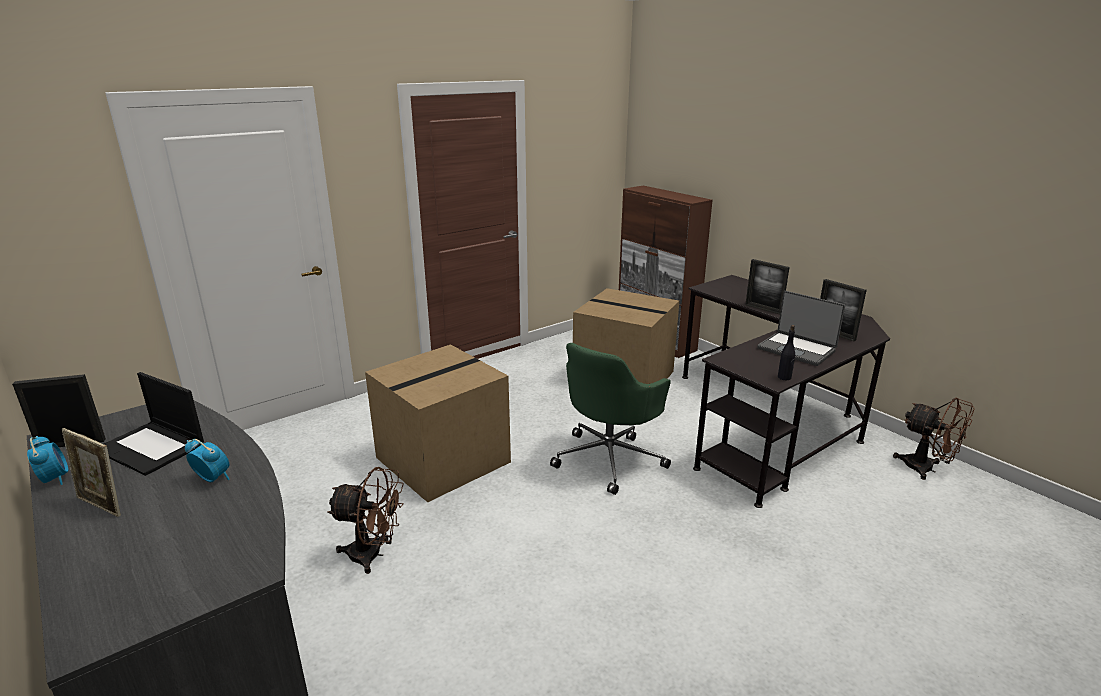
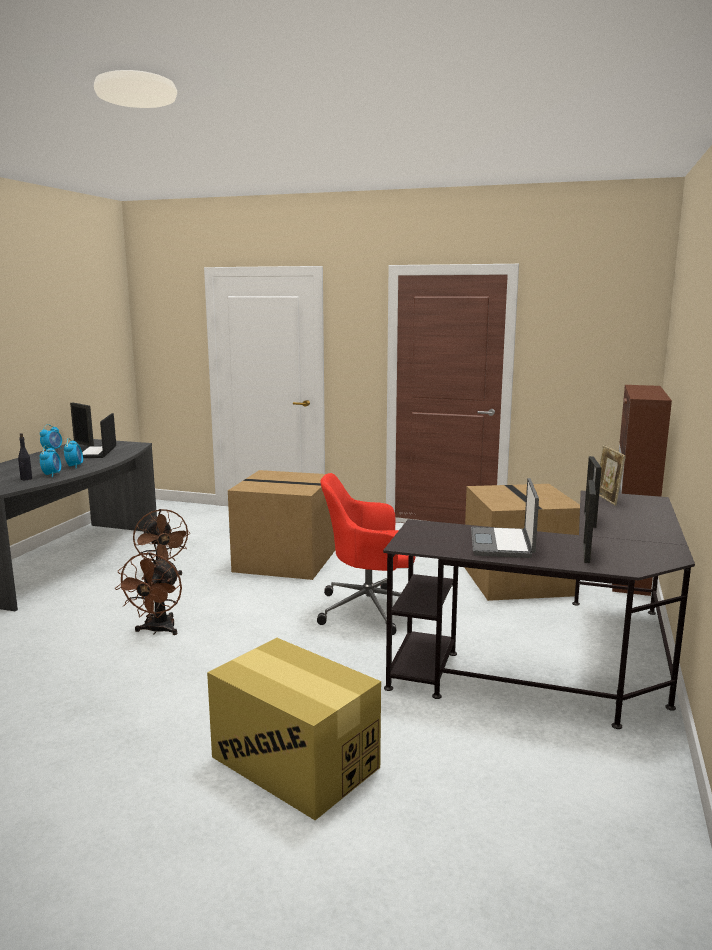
camera: 55 degrees right, 10 degrees down
picture frame [62,428,121,517] -> picture frame moved to [599,445,626,505]
green office chair [550,343,671,495] -> red office chair [317,473,416,635]
black bottle [778,325,795,380] -> black bottle moved to [18,433,32,480]
brown fan [893,397,975,480] -> brown fan moved to [115,552,182,635]
none -> alarm clock [40,445,61,477]
none -> cardboard box [207,638,381,820]

